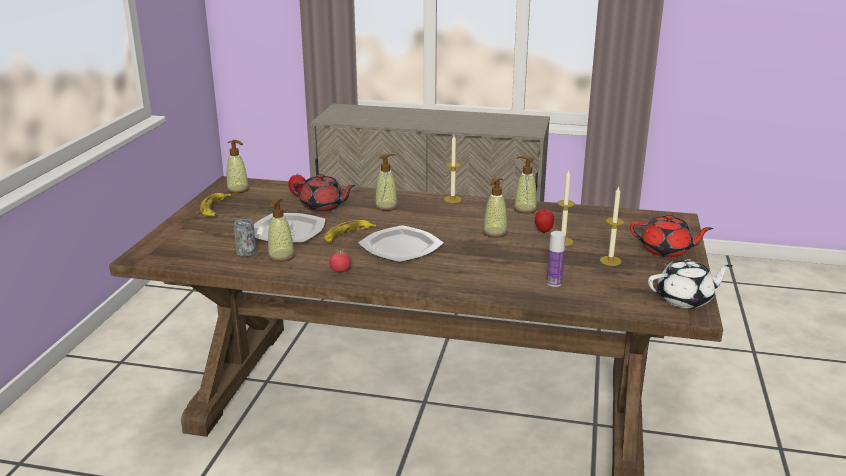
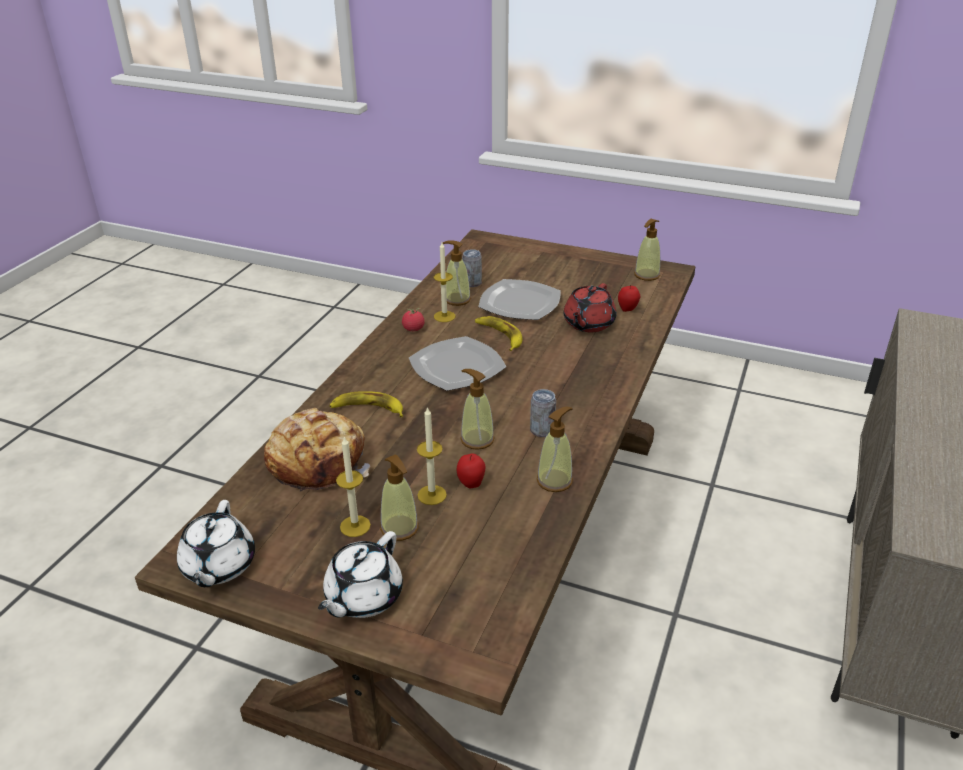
camera: 100 degrees right, 10 degrees up
banana [200,193,231,217] -> banana moved to [329,391,403,417]
soap dispenser [375,153,398,211] -> soap dispenser moved to [380,454,419,541]
candle [444,136,462,203] -> candle moved to [434,243,455,322]
bottle [547,231,566,287] -> bread [264,408,370,492]
red teapot [630,214,713,257] -> white teapot [318,531,403,618]
none -> can [530,389,556,437]

